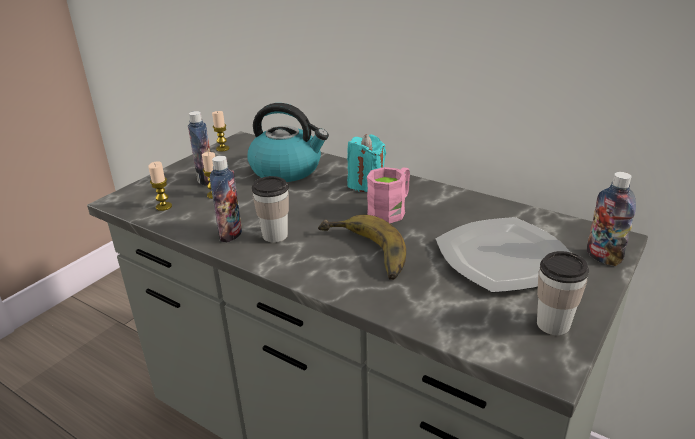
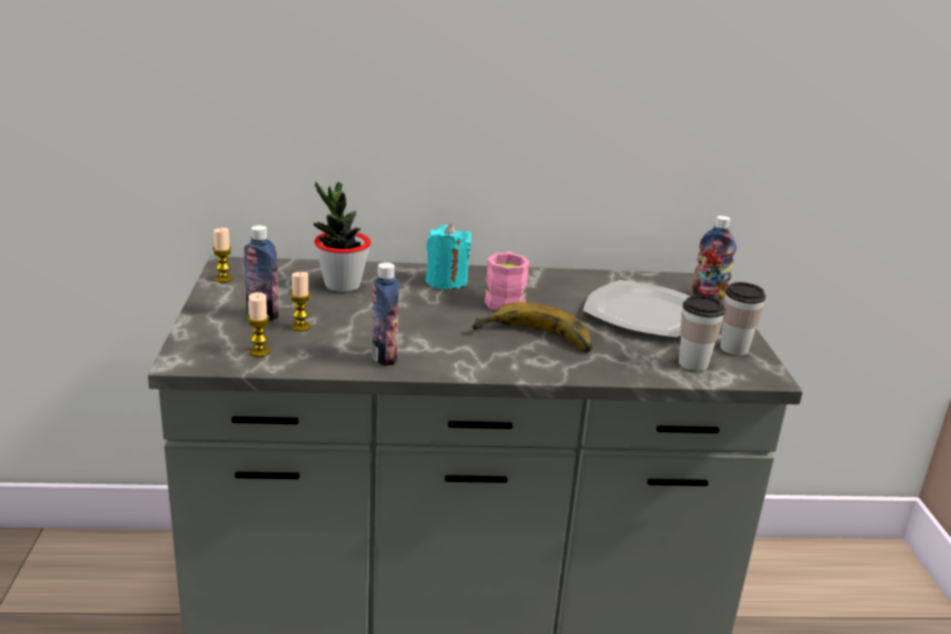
camera: 40 degrees left, 5 degrees down
kettle [247,103,329,182] -> potted plant [313,182,371,292]
cup [252,176,289,243] -> cup moved to [679,295,726,371]

